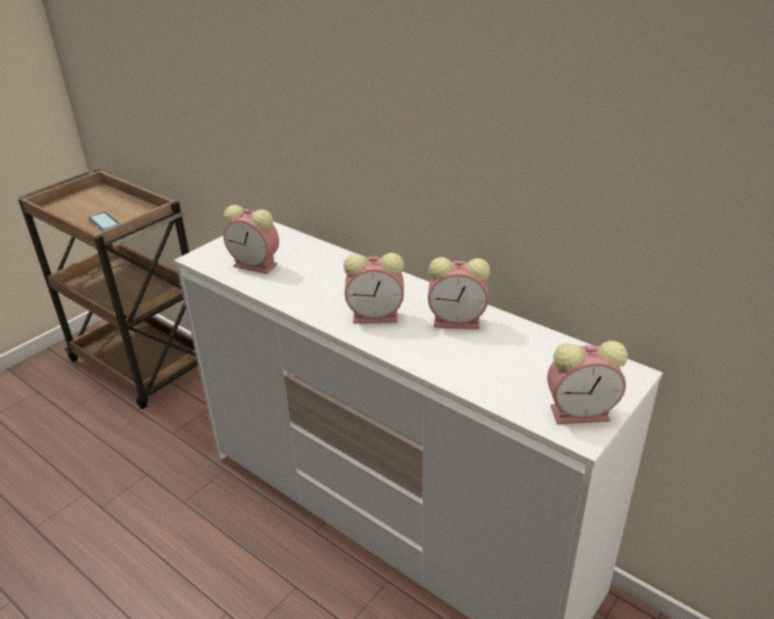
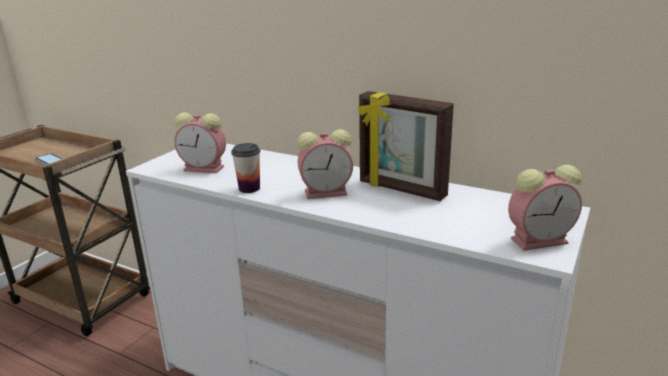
camera: 10 degrees left, 10 degrees down
alarm clock [428,257,490,329] -> picture frame [358,91,454,201]
none -> cup [231,143,260,193]

